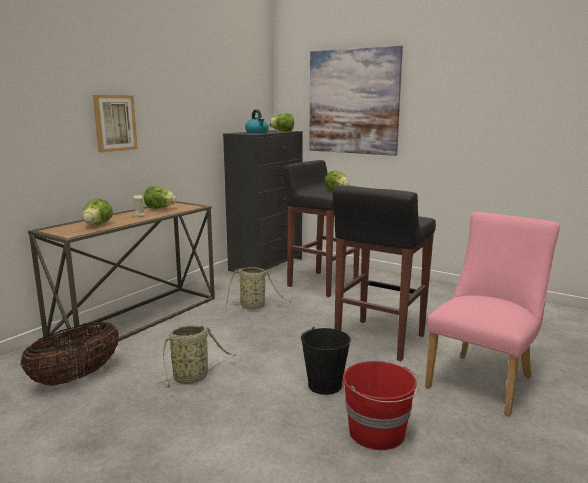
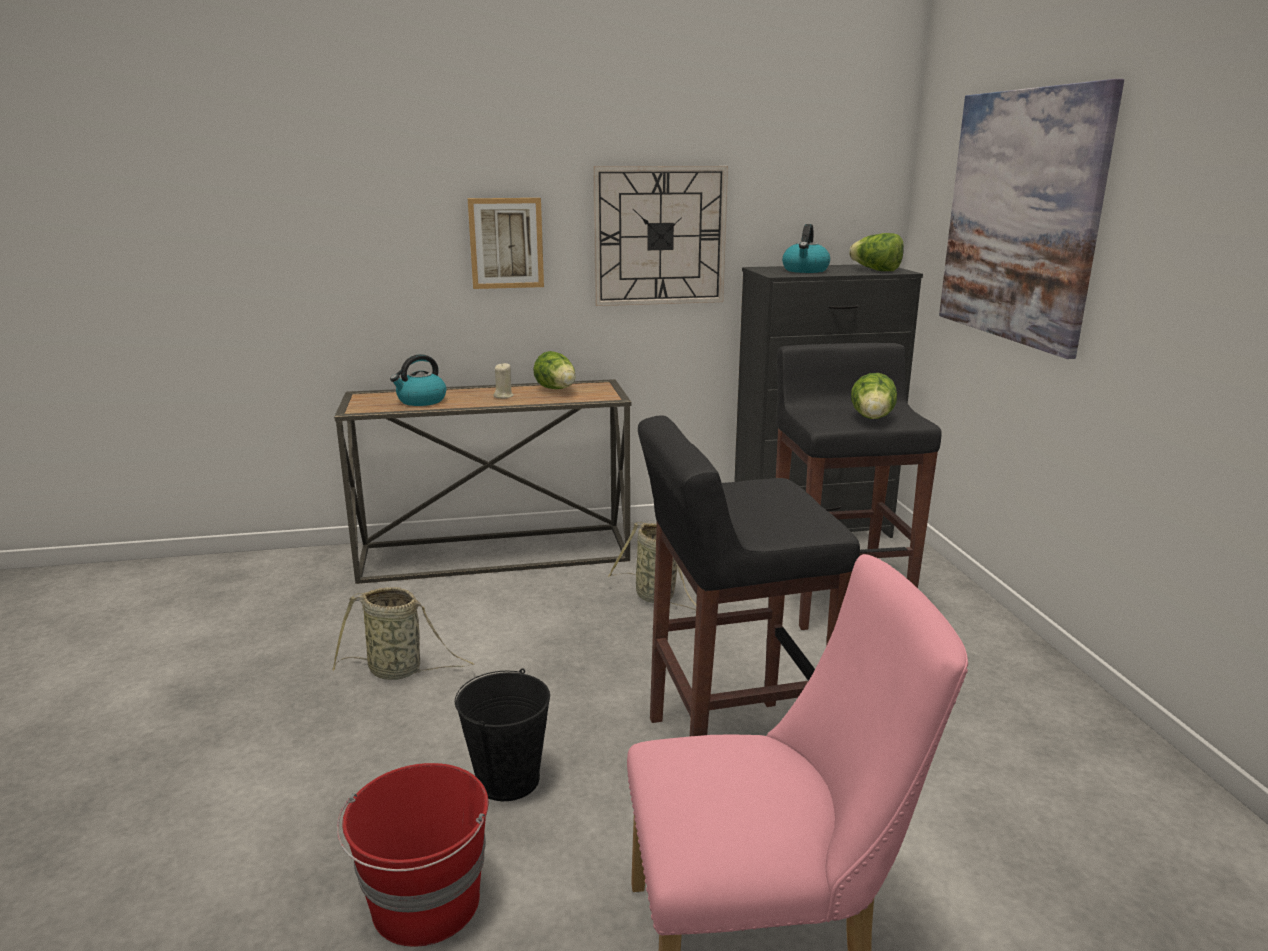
camera: 45 degrees right, 5 degrees up
basket [21,322,119,386] -> none
lettuce [82,199,113,225] -> kettle [390,354,446,406]
none -> wall clock [593,166,728,306]

